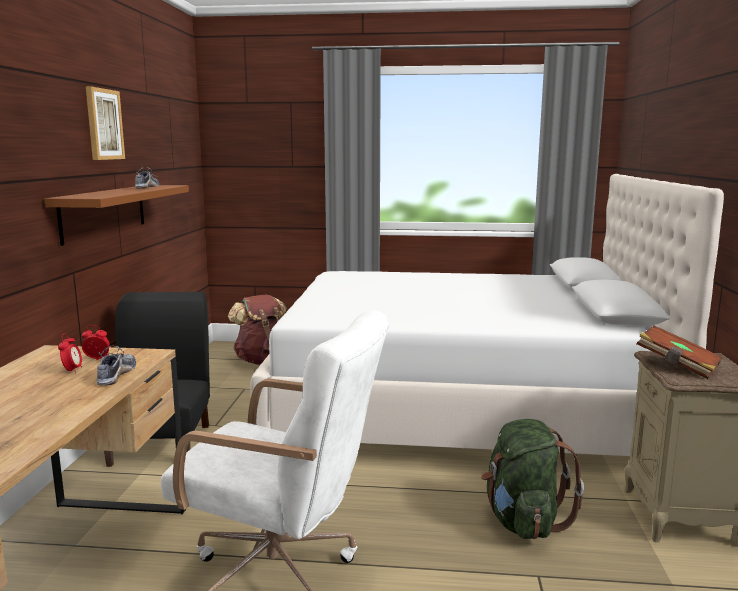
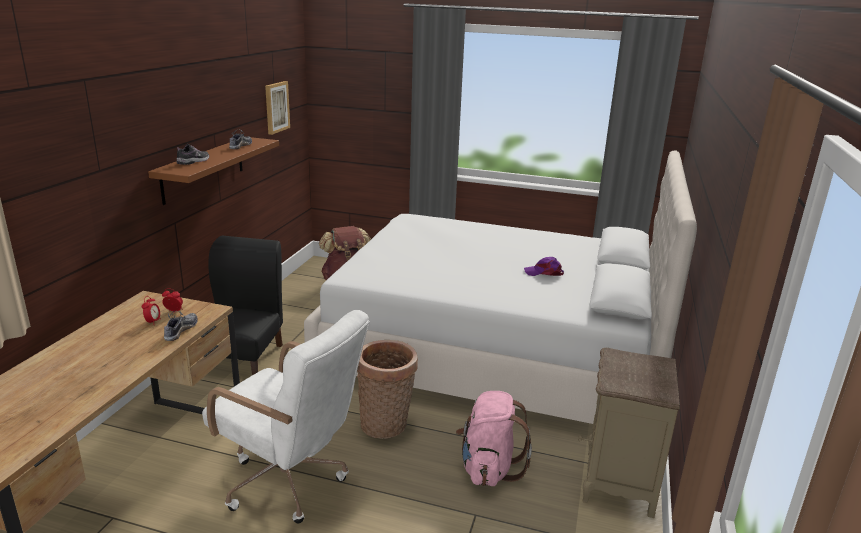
camera: 10 degrees right, 10 degrees up
picture [86,86,125,160] -> picture moved to [265,81,290,135]
green backpack [481,419,584,539] -> pink backpack [456,391,532,486]
brown book [637,325,723,379] -> none
none -> shoe [176,144,209,165]
none -> basket [357,340,418,439]
none -> purple cap [524,257,564,276]

